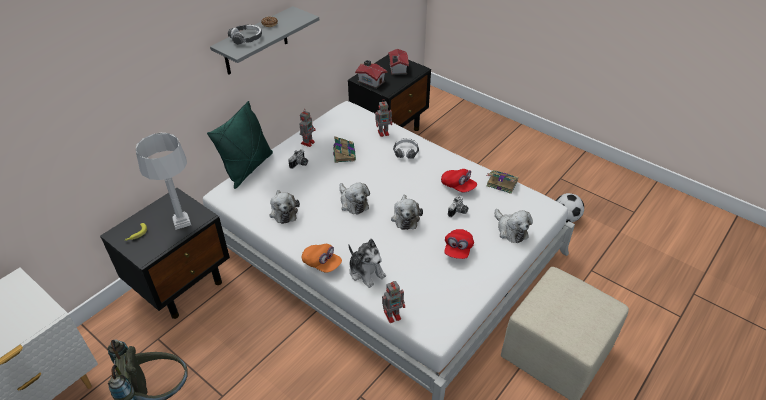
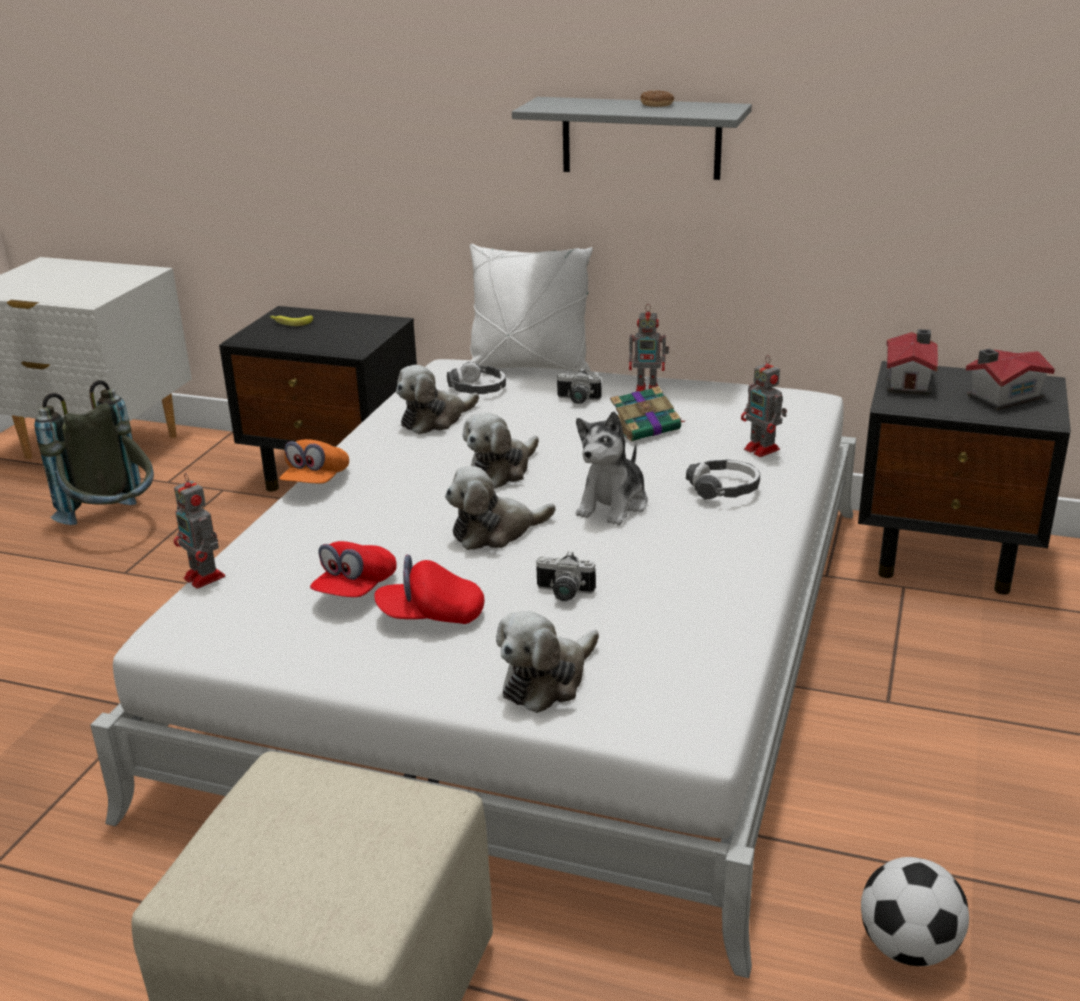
camera: 70 degrees right, 15 degrees down
grey table lamp [136,133,191,230] -> none
green pillow [207,101,273,189] -> white pillow [469,244,593,372]
headphones [228,25,262,45] -> headphones moved to [447,362,506,394]
plush toy [349,239,386,288] -> plush toy moved to [576,411,648,525]
red cap [441,169,477,193] -> red cap moved to [310,541,397,597]
book [486,170,518,194] -> none

